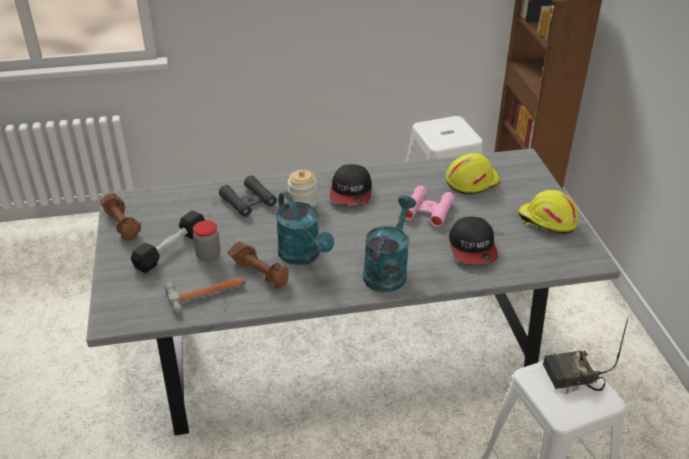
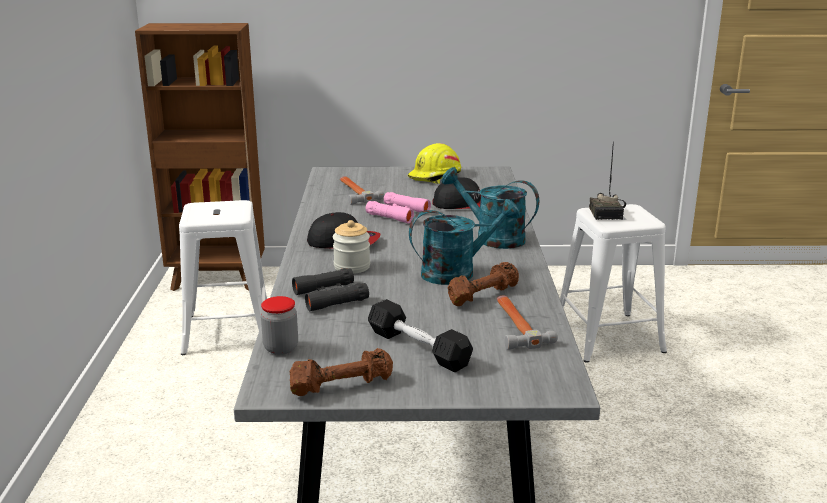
camera: 80 degrees left, 15 degrees down
jar [193,221,221,261] -> jar moved to [261,296,298,355]
yellow hard hat [446,153,500,194] -> hammer [340,176,384,205]

